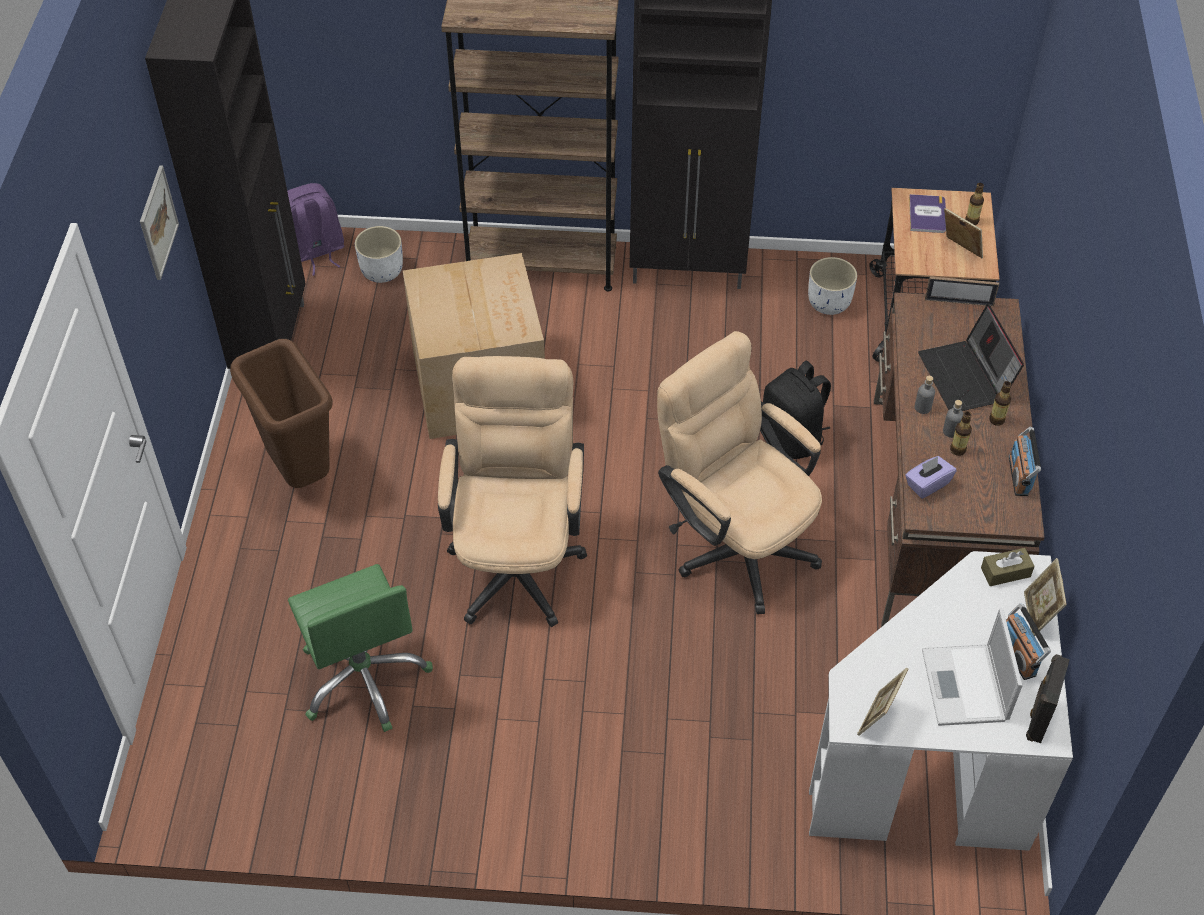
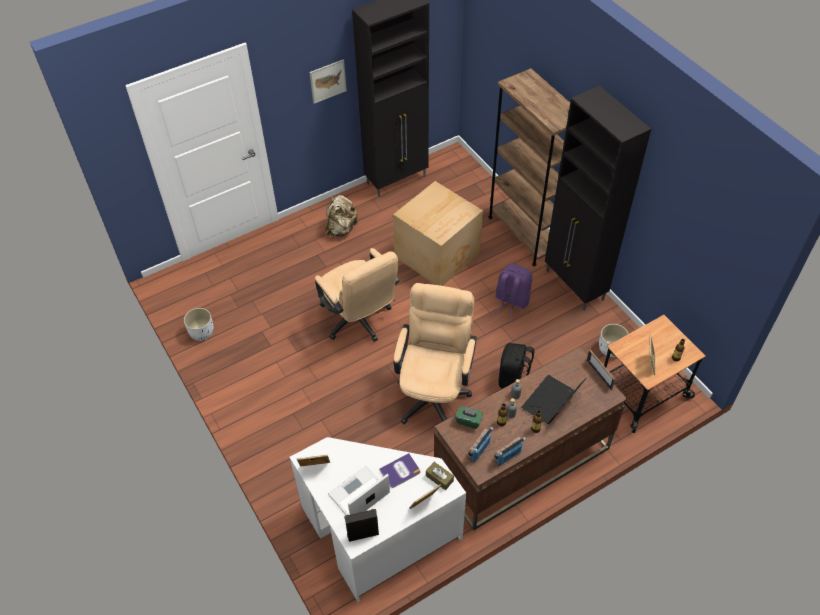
camera: 55 degrees right, 0 degrees up
brown trash can [230,339,333,488] -> beige backpack [325,195,358,238]
purple backpack [287,183,344,276] -> purple backpack moved to [495,263,532,316]
green office chair [288,564,433,732] -> none
white planter [355,226,403,283] -> white planter moved to [184,308,214,341]
beige office chair [438,356,587,627] -> beige office chair turned 90 degrees clockwise [315,248,400,342]
purple tissue box [905,456,956,499] -> green tissue box [455,406,483,429]
book [909,194,946,233] -> book moved to [379,453,420,488]
radio [1006,604,1051,680] -> radio moved to [467,427,493,462]

